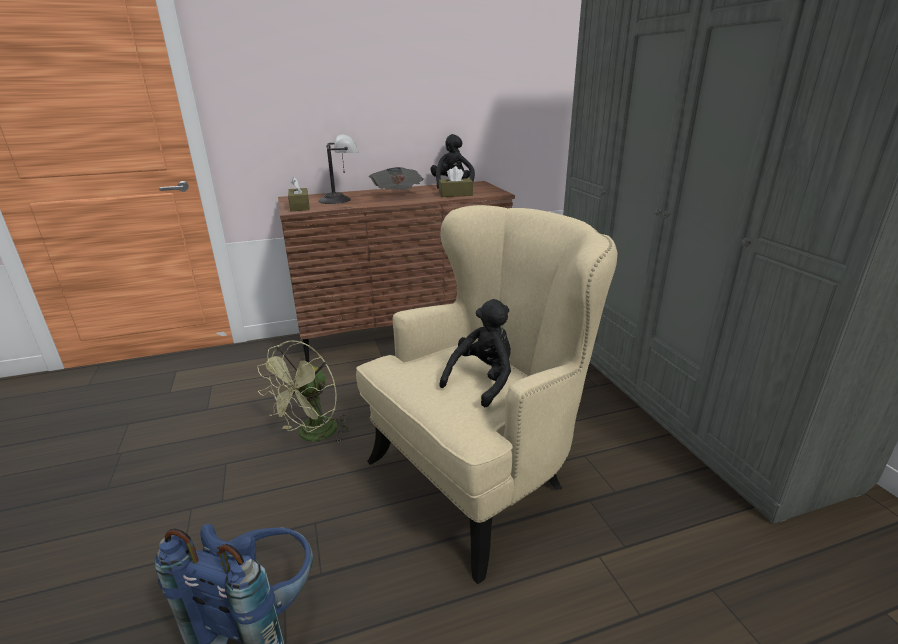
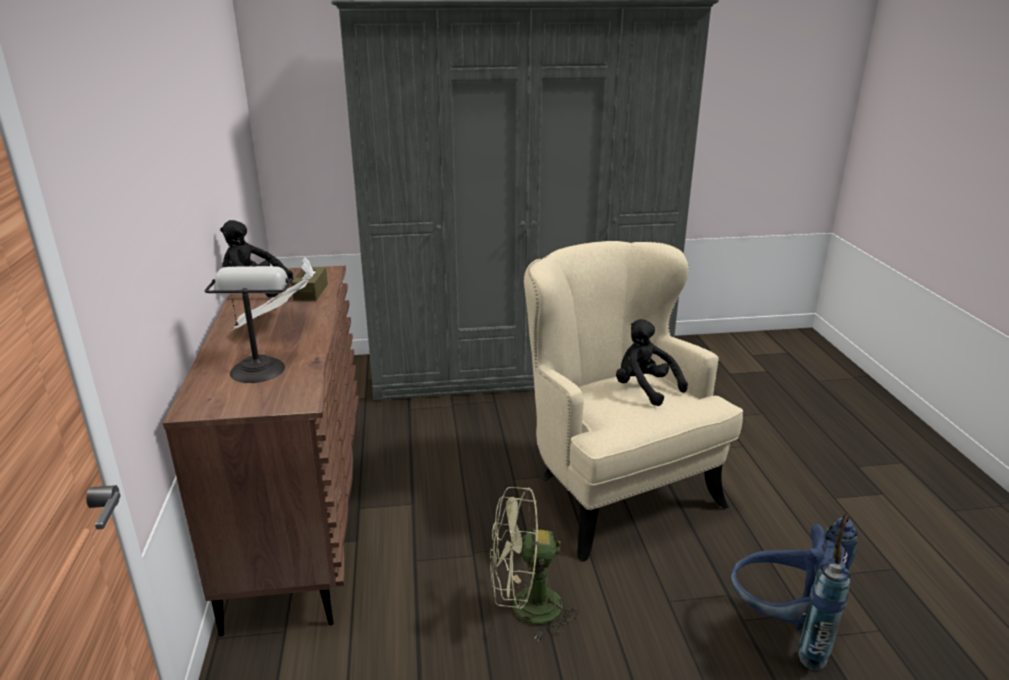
camera: 80 degrees left, 0 degrees up
green fan [257,340,350,442] -> green fan turned 135 degrees clockwise [490,487,579,641]
brown tissue box [288,177,310,211] -> none

